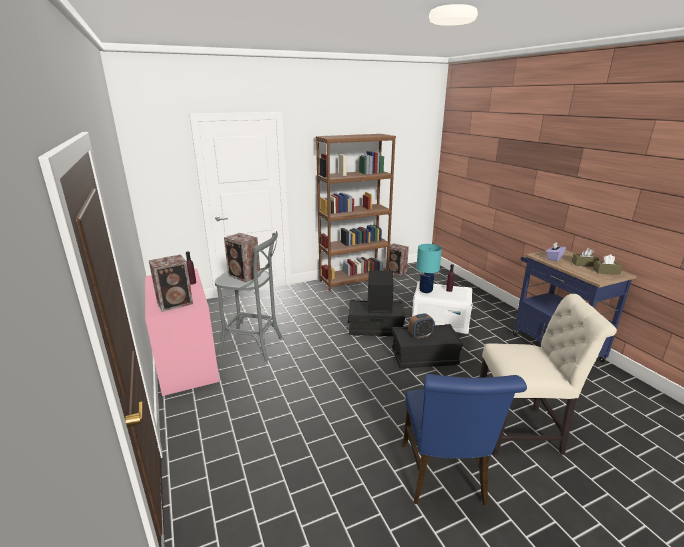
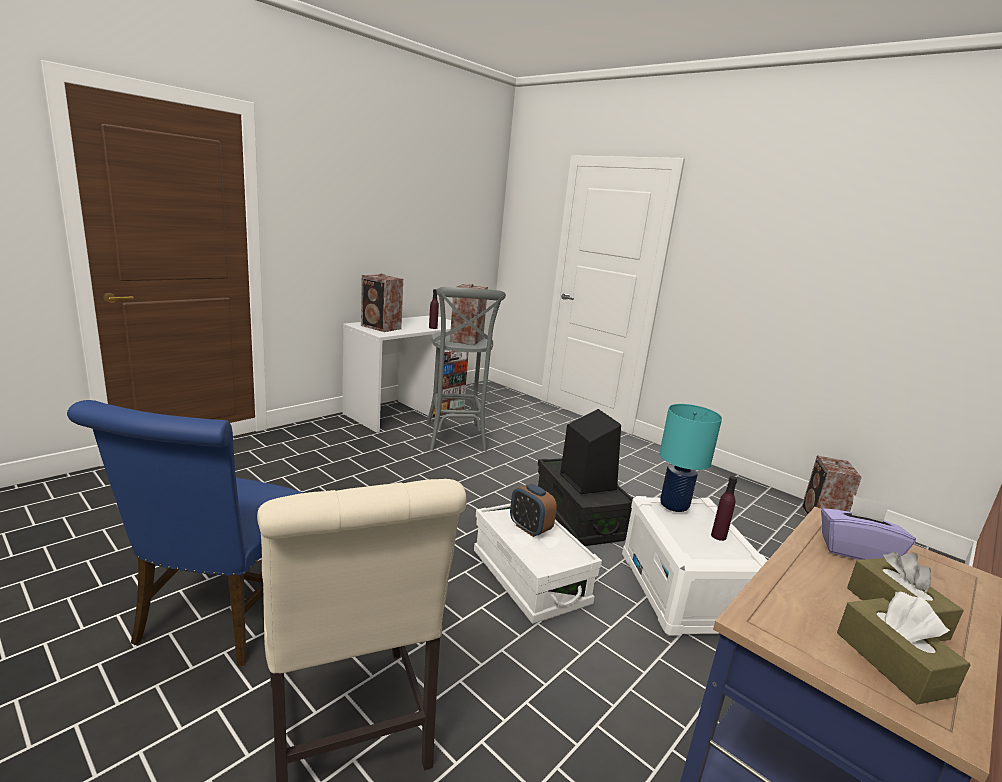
camera: 65 degrees right, 5 degrees down
pink desk [145,269,220,396] -> white desk [343,316,469,433]
brown bookcase [316,134,396,291] -> none
black storage box [392,324,463,368] -> white storage box [474,503,602,624]
blue chair [403,374,527,506] -> blue chair turned 60 degrees counterclockwise [67,400,303,666]

